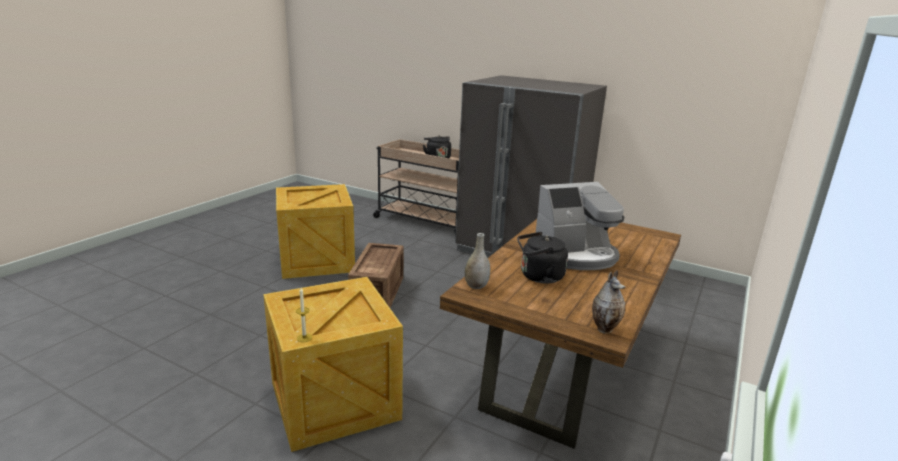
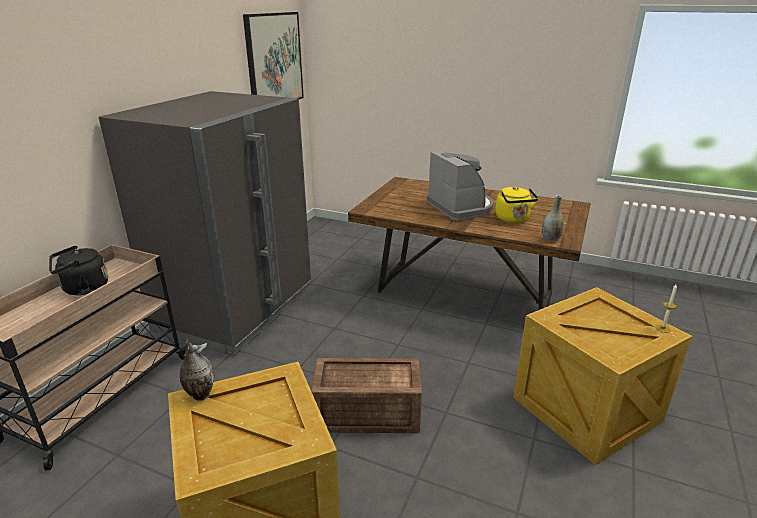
camera: 95 degrees left, 5 degrees up
black kettle [517,232,568,283] -> yellow kettle [495,186,538,223]
vase [592,270,626,334] -> vase moved to [180,339,214,401]
none -> picture [243,12,304,99]

